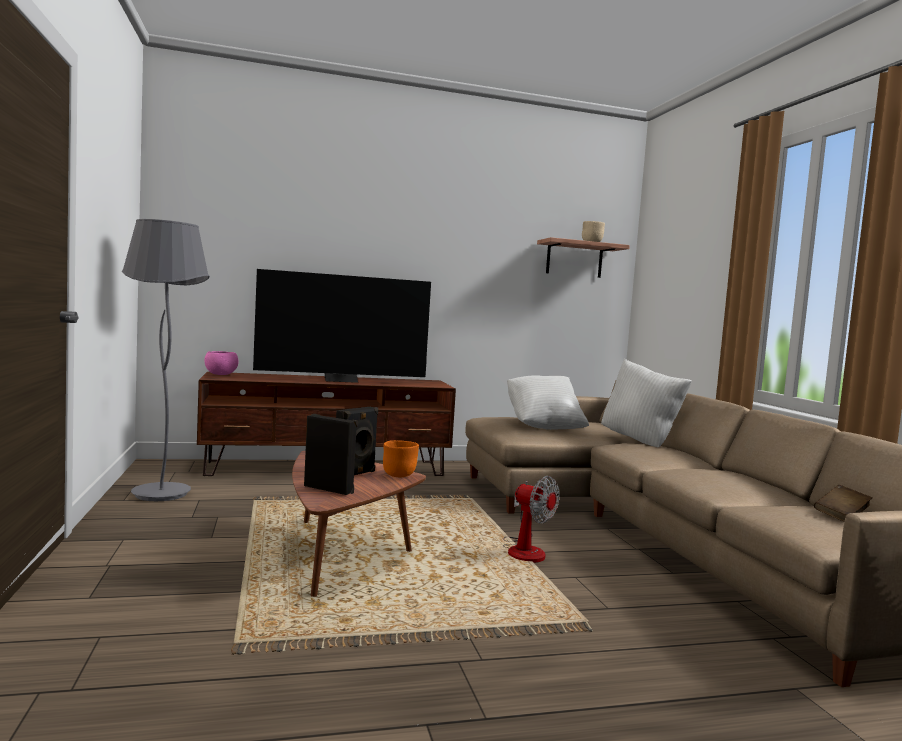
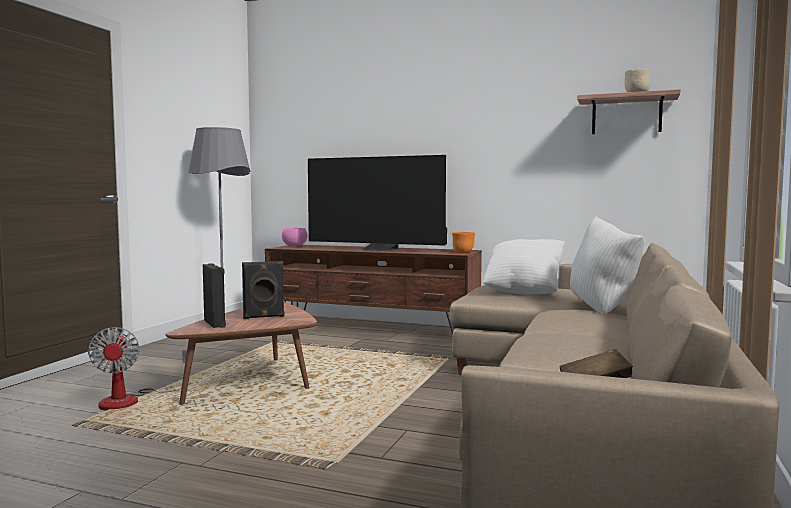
camera: 35 degrees right, 0 degrees up
orange bowl [383,440,419,477] -> orange bowl moved to [452,232,475,253]
fan [503,476,559,563] -> fan moved to [88,327,187,411]

